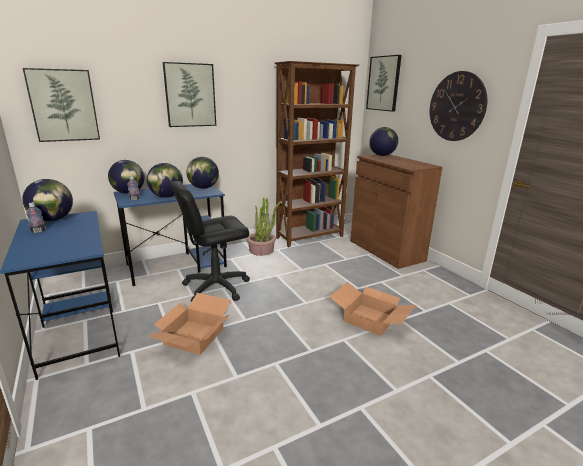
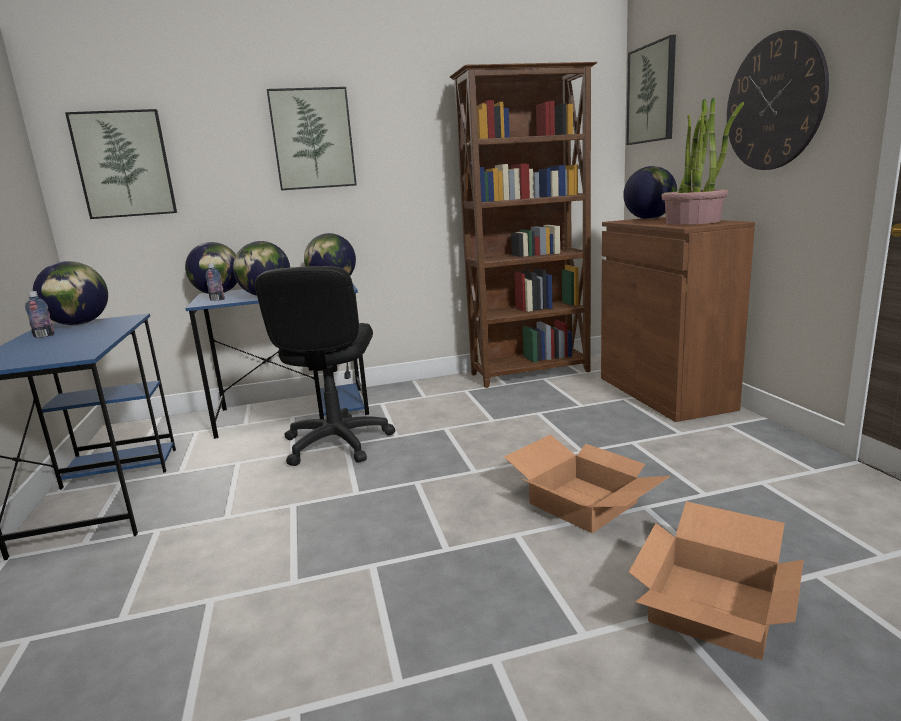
camera: 15 degrees right, 5 degrees down
cardboard box [148,293,231,355] -> cardboard box moved to [629,501,804,660]
black office chair [170,181,250,302] -> black office chair turned 75 degrees counterclockwise [255,266,395,466]
potted plant [246,198,281,256] -> potted plant moved to [661,97,744,225]

